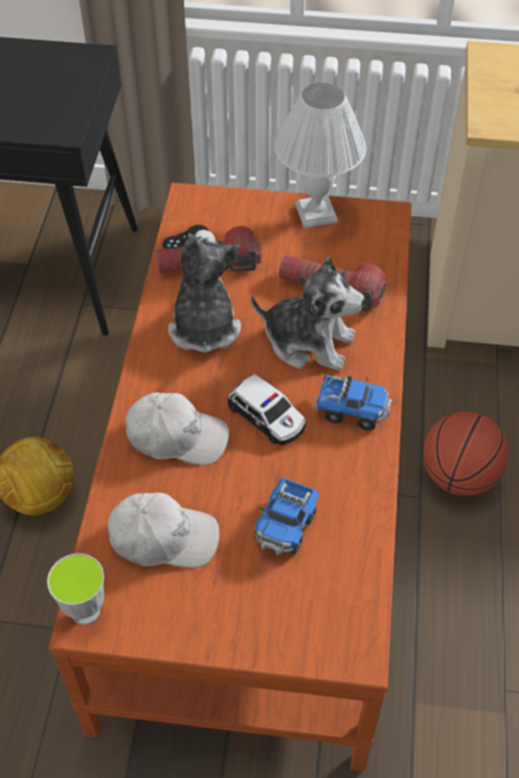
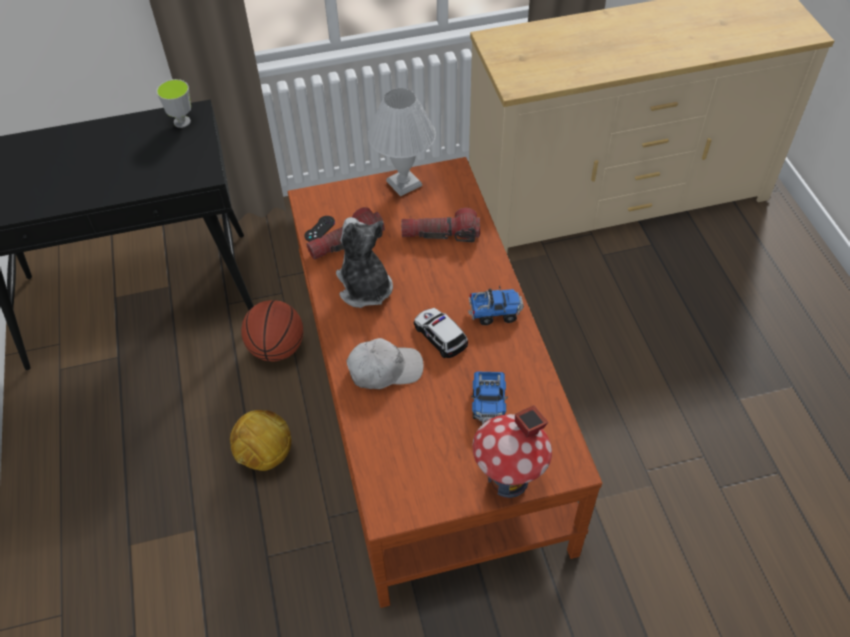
camera: 20 degrees left, 0 degrees up
cup [47,553,104,625] -> cup moved to [156,79,191,128]
white cap [108,493,219,568] -> none
toy car [228,374,306,445] -> toy car turned 150 degrees counterclockwise [414,308,468,358]
plush toy [251,257,364,371] -> none
basketball [423,411,509,496] -> basketball moved to [241,300,303,361]
none -> toy house [472,405,552,498]

